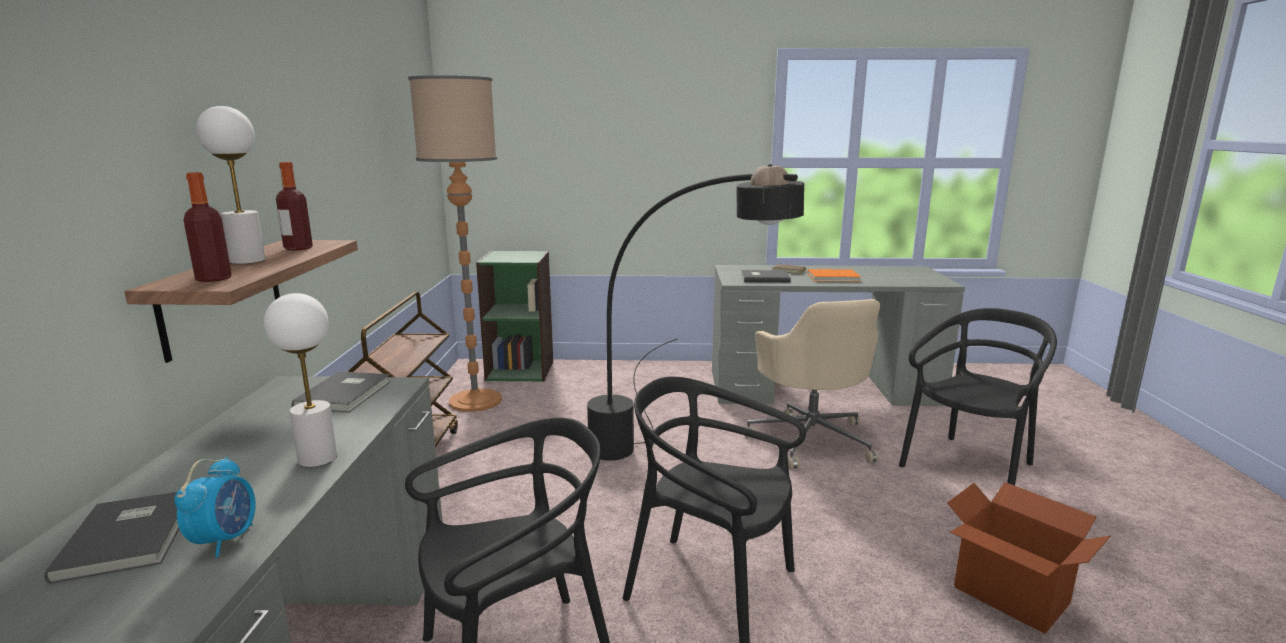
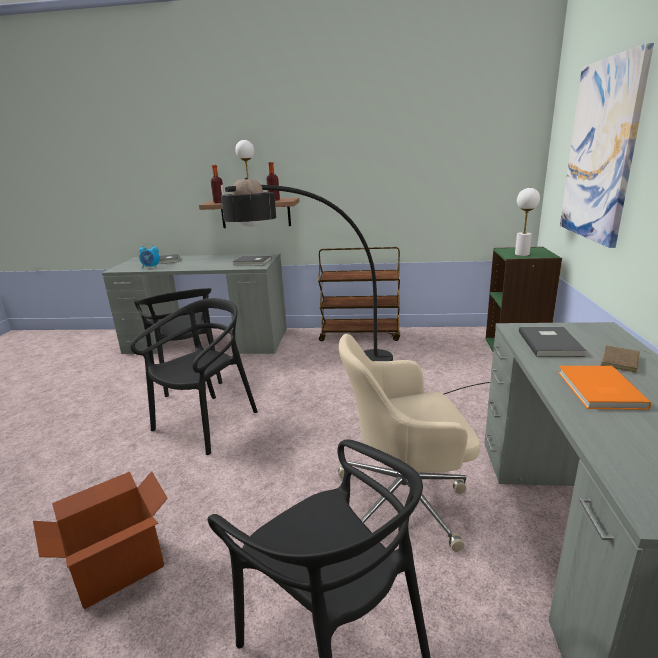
camera: 95 degrees right, 5 degrees up
white table lamp [264,293,337,467] -> white table lamp moved to [515,188,540,256]
floor lamp [408,75,502,412] -> none
none -> picture [560,43,654,248]

